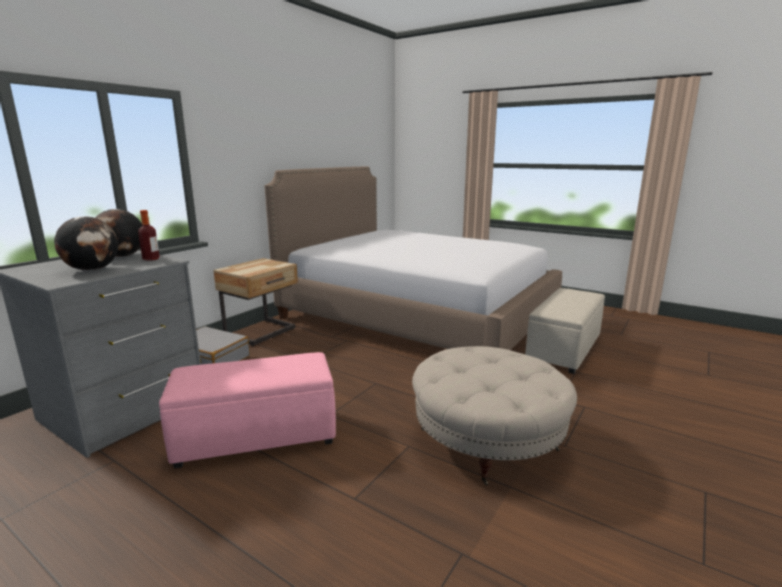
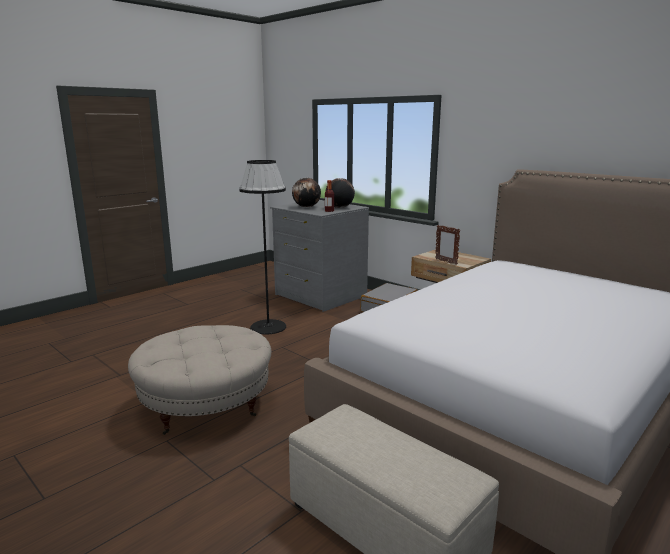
camera: 100 degrees right, 0 degrees up
pink ottoman [159,352,336,469] -> black floor lamp [239,160,286,334]
none -> picture frame [435,225,460,265]

